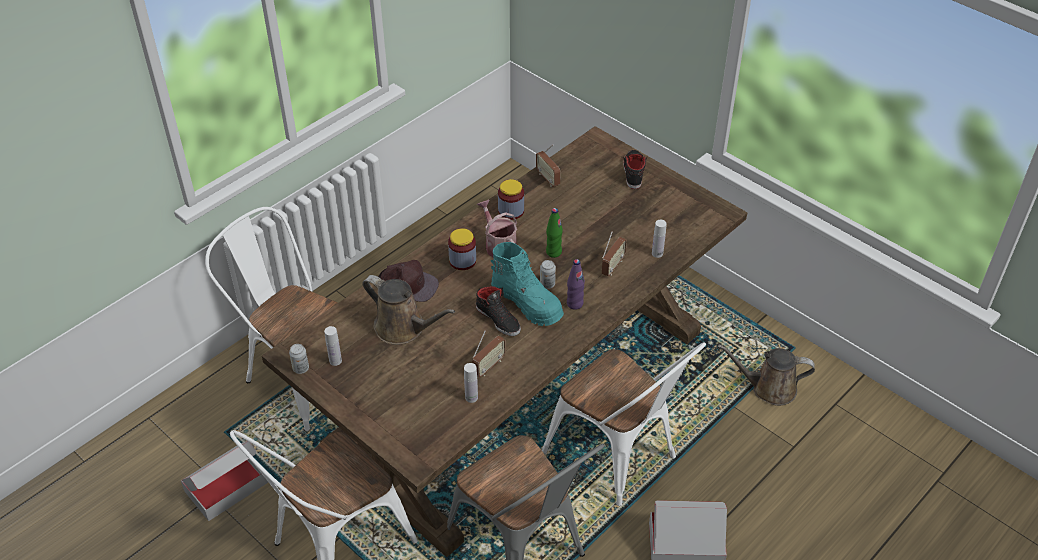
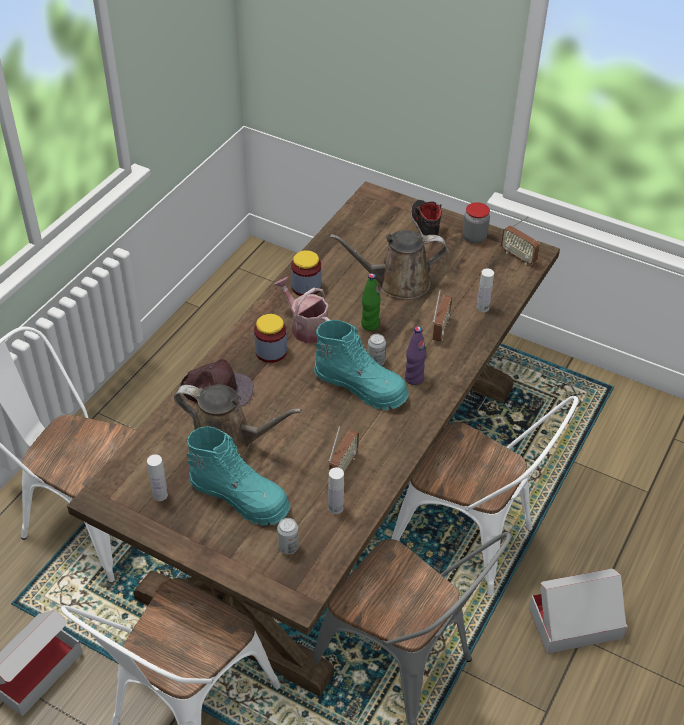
camera: 15 degrees left, 0 degrees up
can [289,344,309,374] -> can moved to [277,518,299,554]
black shoe [476,286,521,336] -> none
radio [536,145,561,187] -> radio moved to [501,216,540,265]
brown watering can [718,344,815,406] -> brown watering can moved to [330,230,447,300]
none -> turquoise boot [187,426,290,526]
none -> jar [463,202,490,244]

